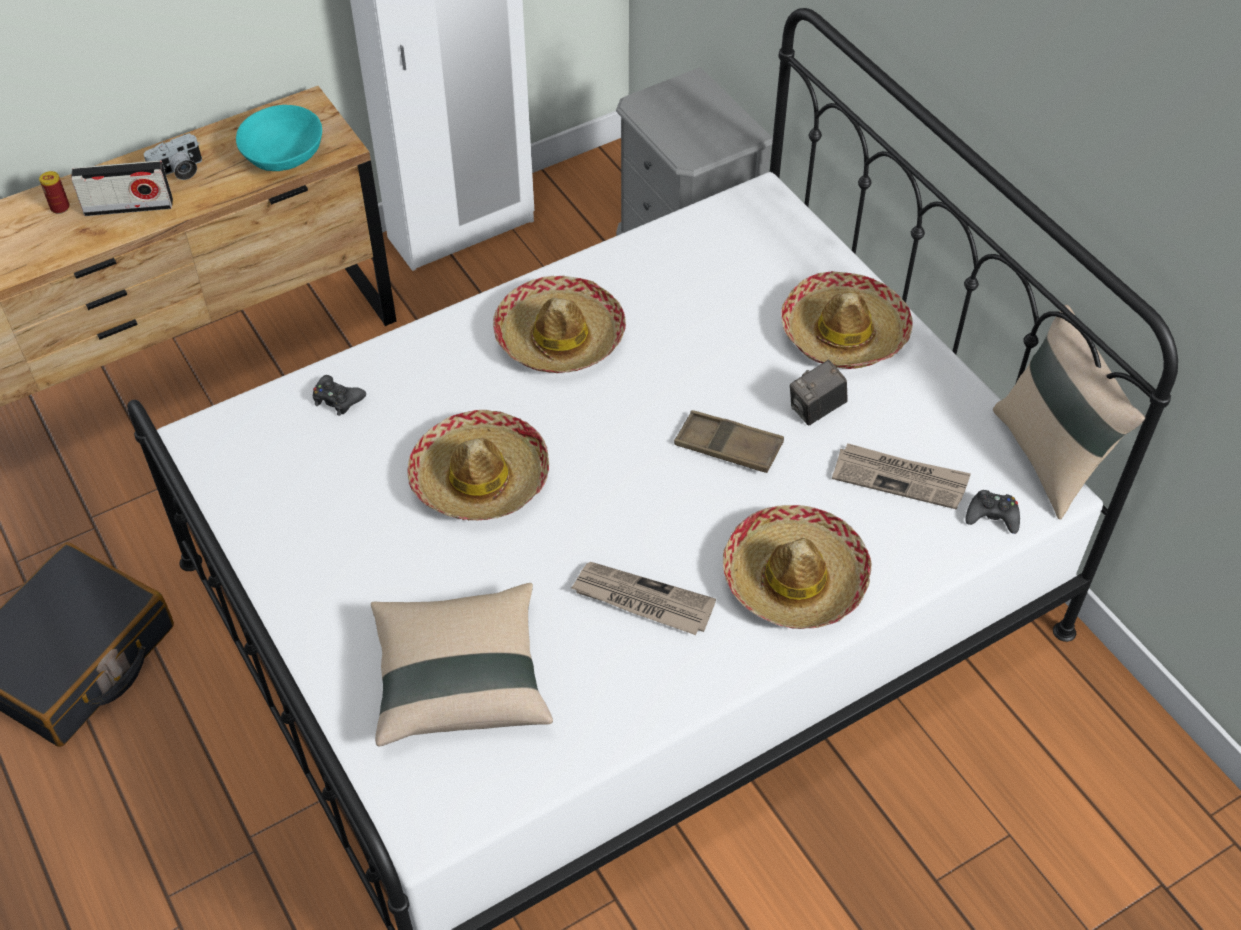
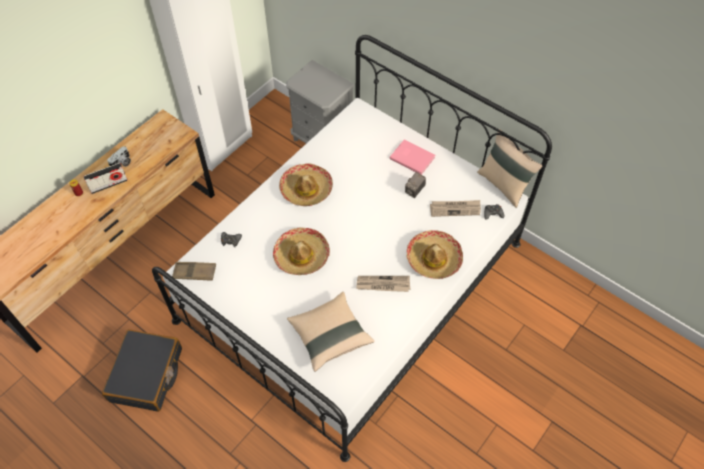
camera: 20 degrees left, 5 degrees up
turquoise bowl [236,105,322,171] -> none
brown tray [674,410,784,473] -> brown tray moved to [172,262,216,281]
hat [781,271,913,369] -> pink book [390,140,435,175]

